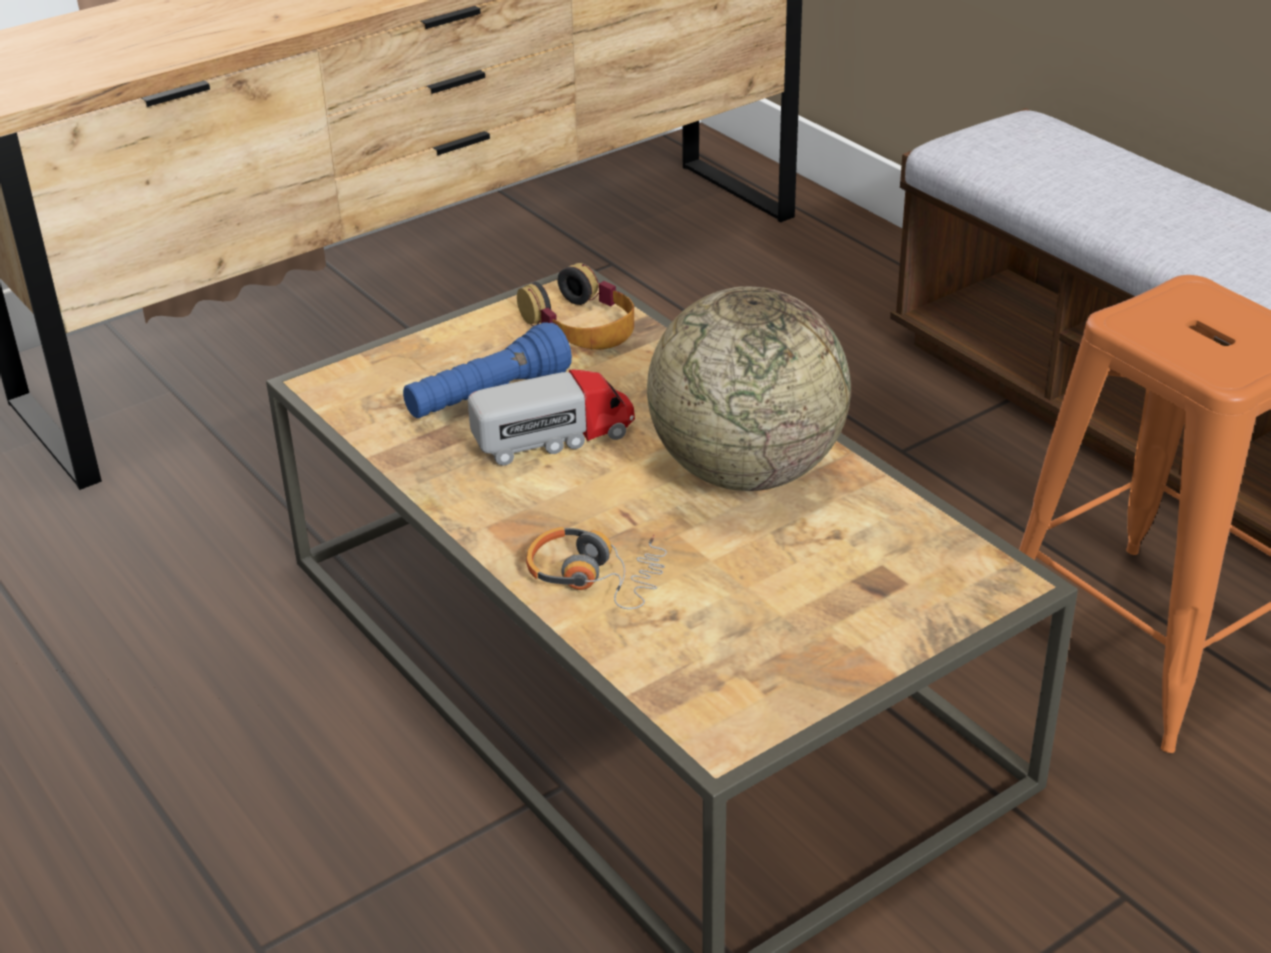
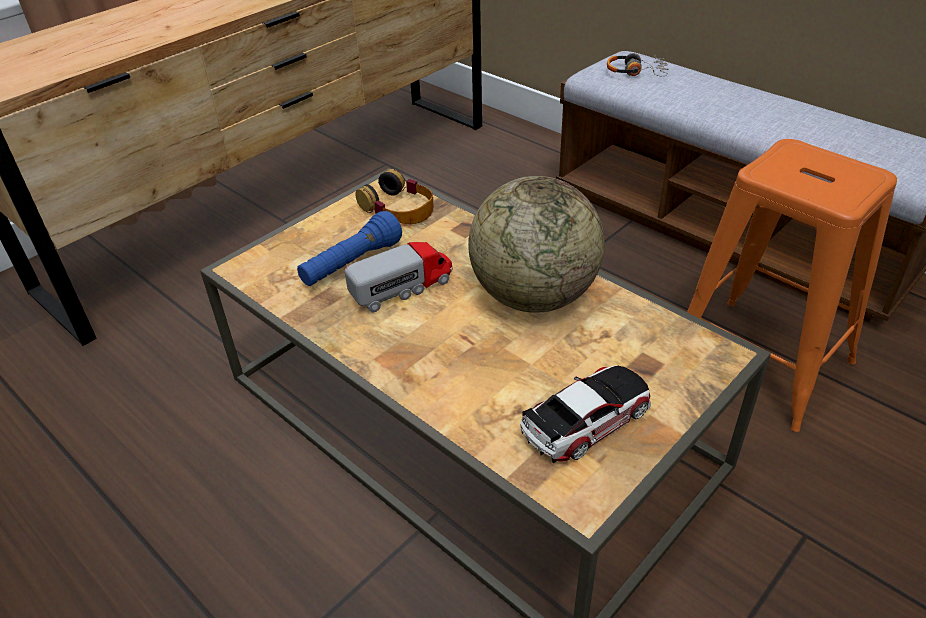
camera: 10 degrees left, 5 degrees up
headphones [526,527,667,609] -> headphones moved to [607,53,669,76]
none -> toy car [520,365,651,463]

